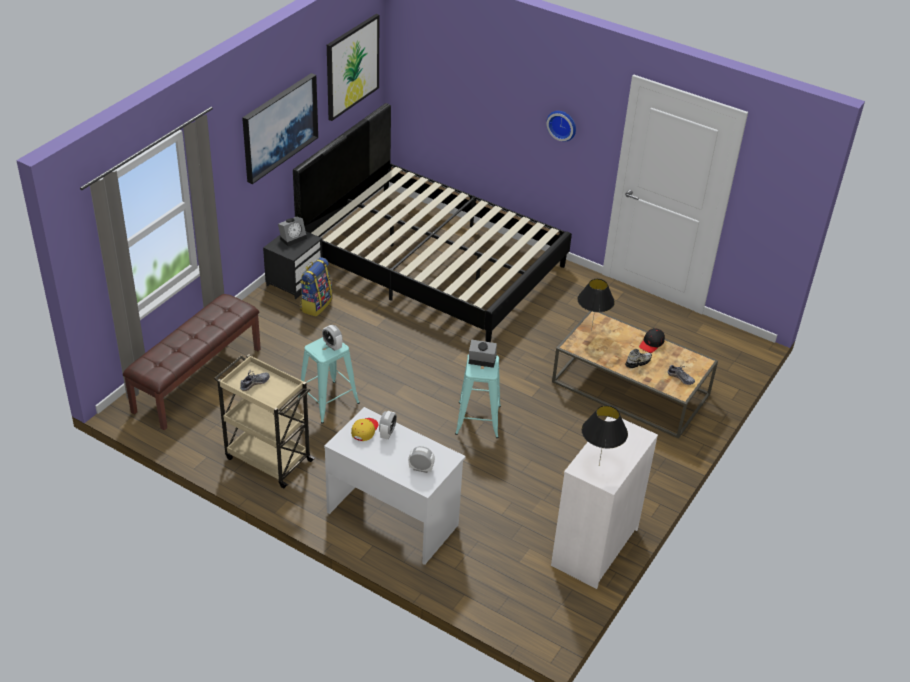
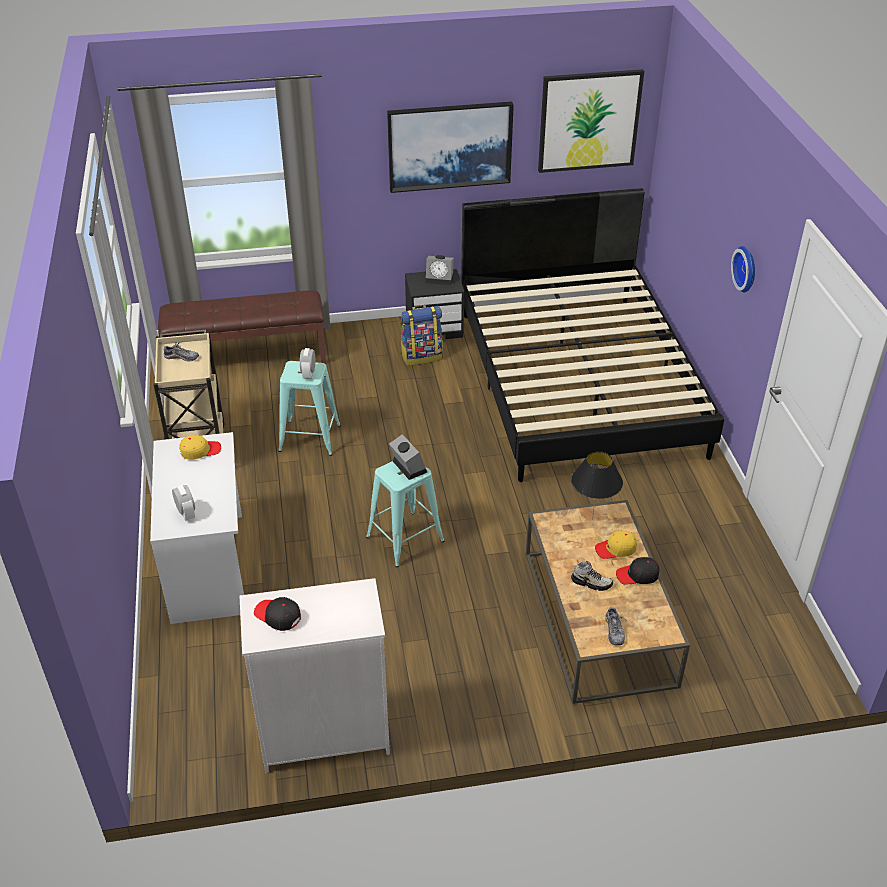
camera: 50 degrees right, 0 degrees up
alarm clock [379,411,397,440] -> none
black table lamp [582,405,628,464] -> black cap [254,597,301,631]
none -> yellow cap [595,531,637,559]

